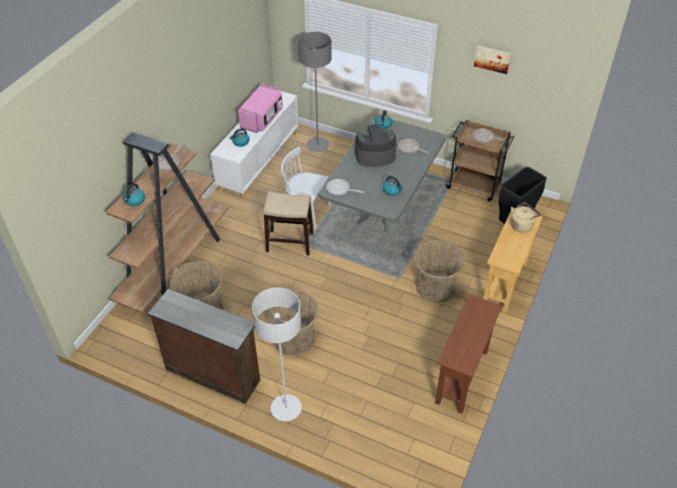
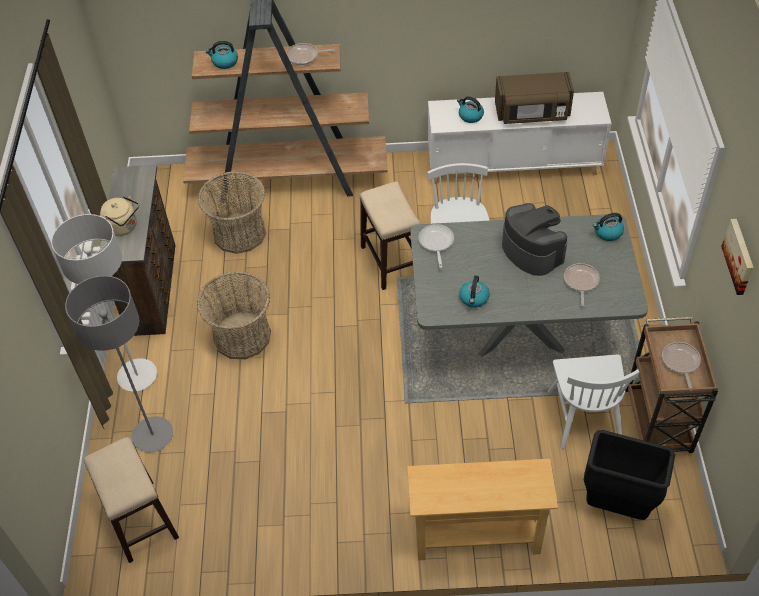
camera: 65 degrees right, 5 degrees up
pink microwave [238,84,283,133] -> brown microwave [495,72,574,124]
grey floor lamp [298,32,332,152] -> grey floor lamp moved to [65,276,173,452]
basket [414,240,465,302] -> none
brown console table [435,294,502,414] -> none
beige kettle [510,202,541,233] -> beige kettle moved to [100,196,139,236]
none -> stool [84,437,179,563]
none -> white chair [548,354,639,449]

